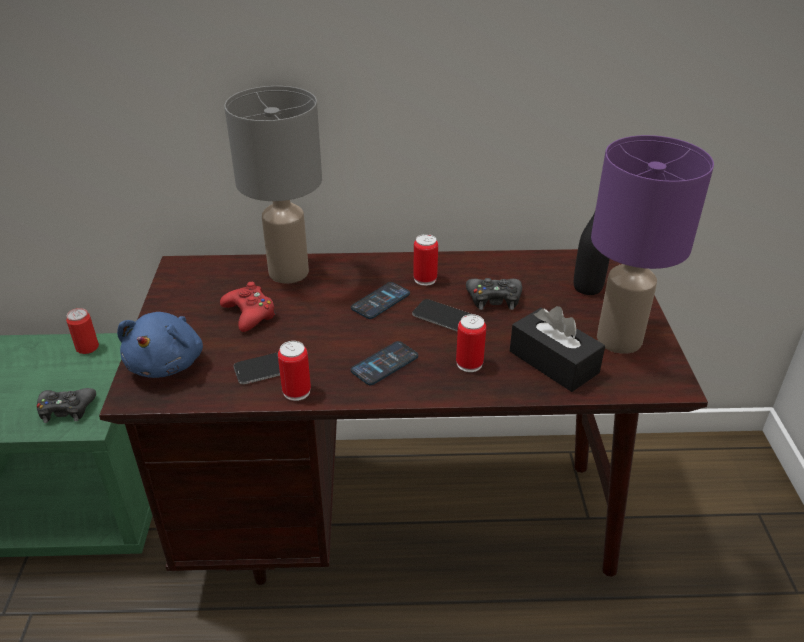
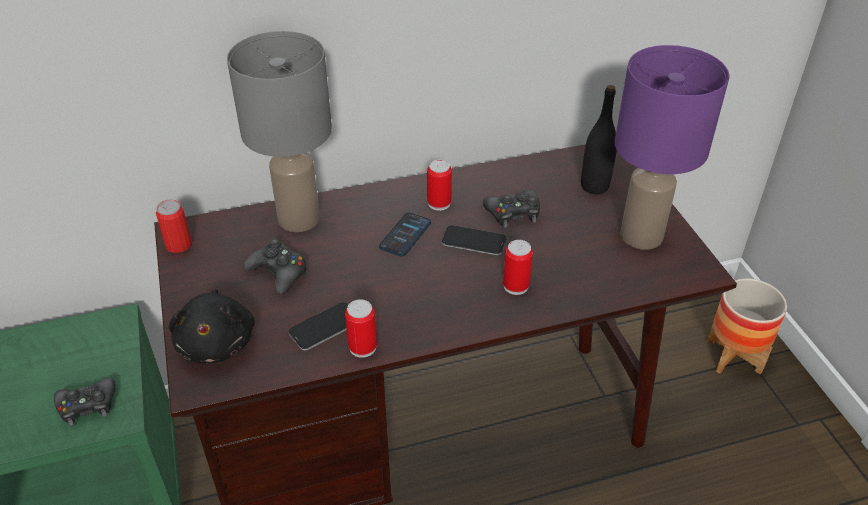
camera: 15 degrees left, 5 degrees up
can [66,308,99,354] -> can moved to [156,200,192,253]
blue plush toy [117,312,203,378] -> black plush toy [169,289,255,364]
red game controller [220,282,276,332] -> black game controller [244,239,307,294]
phone [351,341,418,385] -> none
black tissue box [510,306,605,392] -> none
none -> planter [707,278,787,374]

